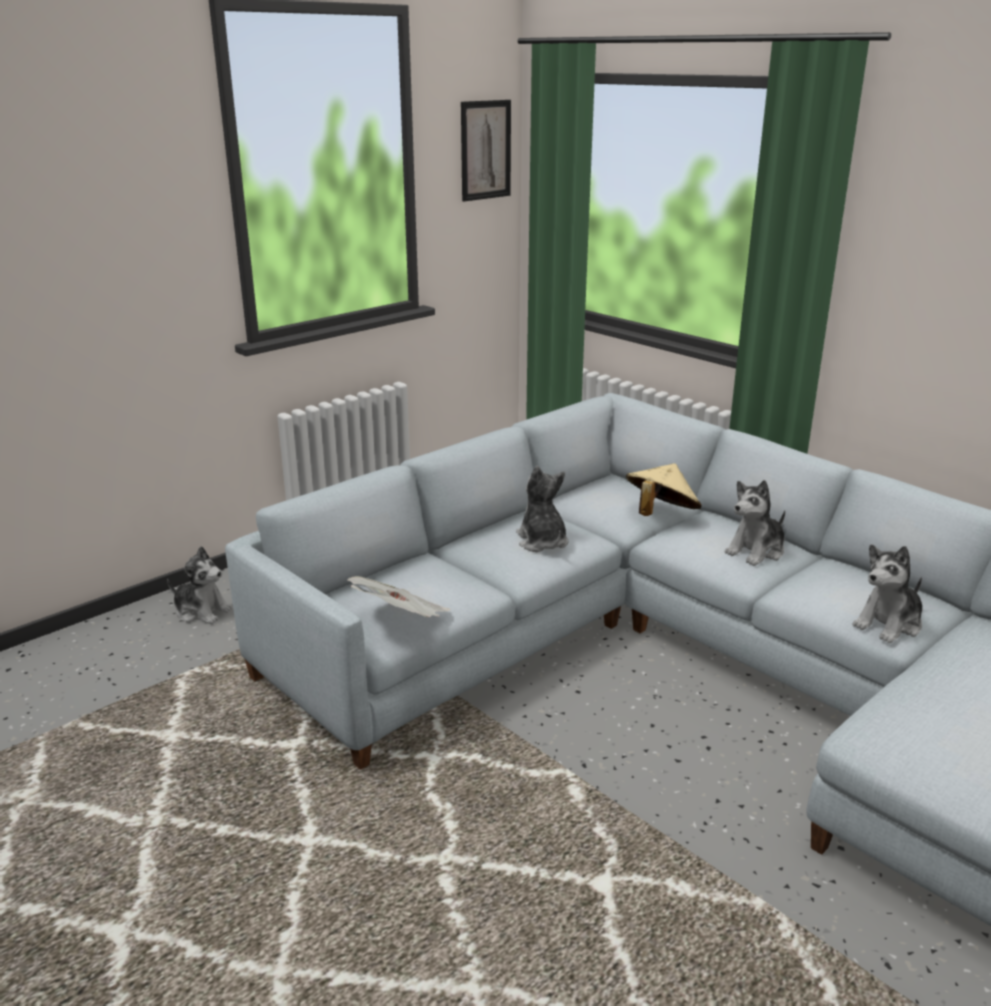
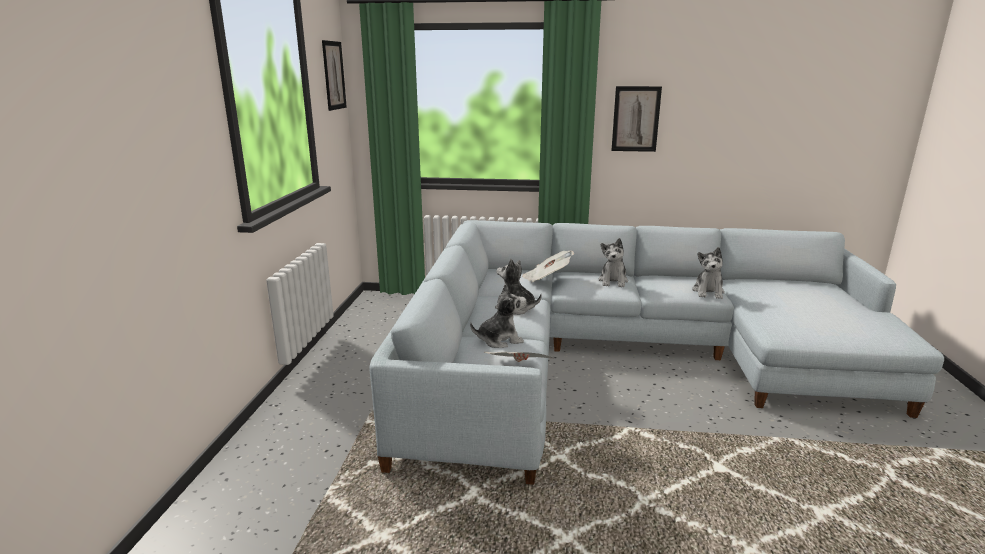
camera: 40 degrees left, 5 degrees down
plush toy [167,546,232,624] -> plush toy moved to [470,284,526,348]
beige hat [626,464,702,516] -> newspaper [522,251,574,282]
none -> picture [611,86,662,152]

